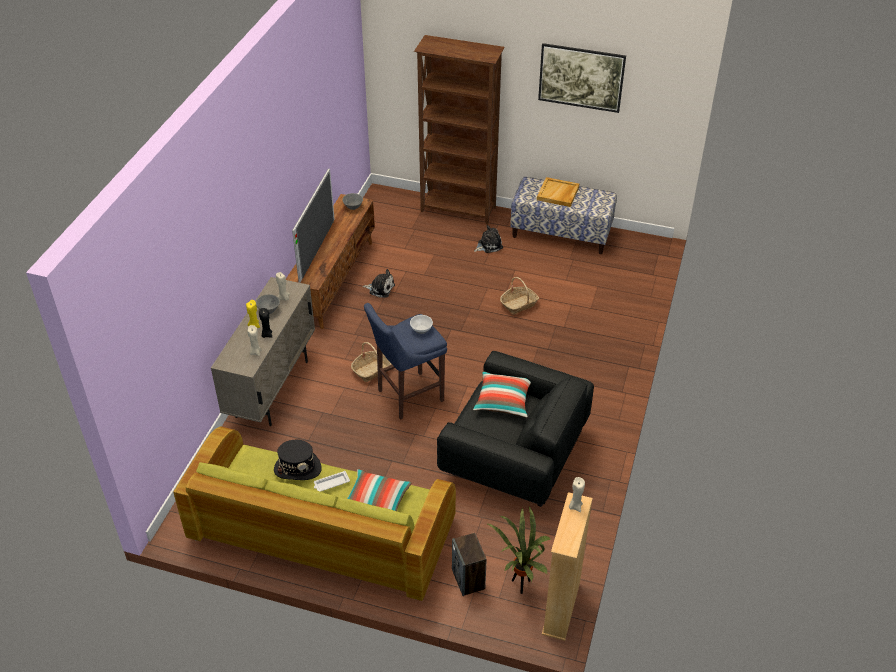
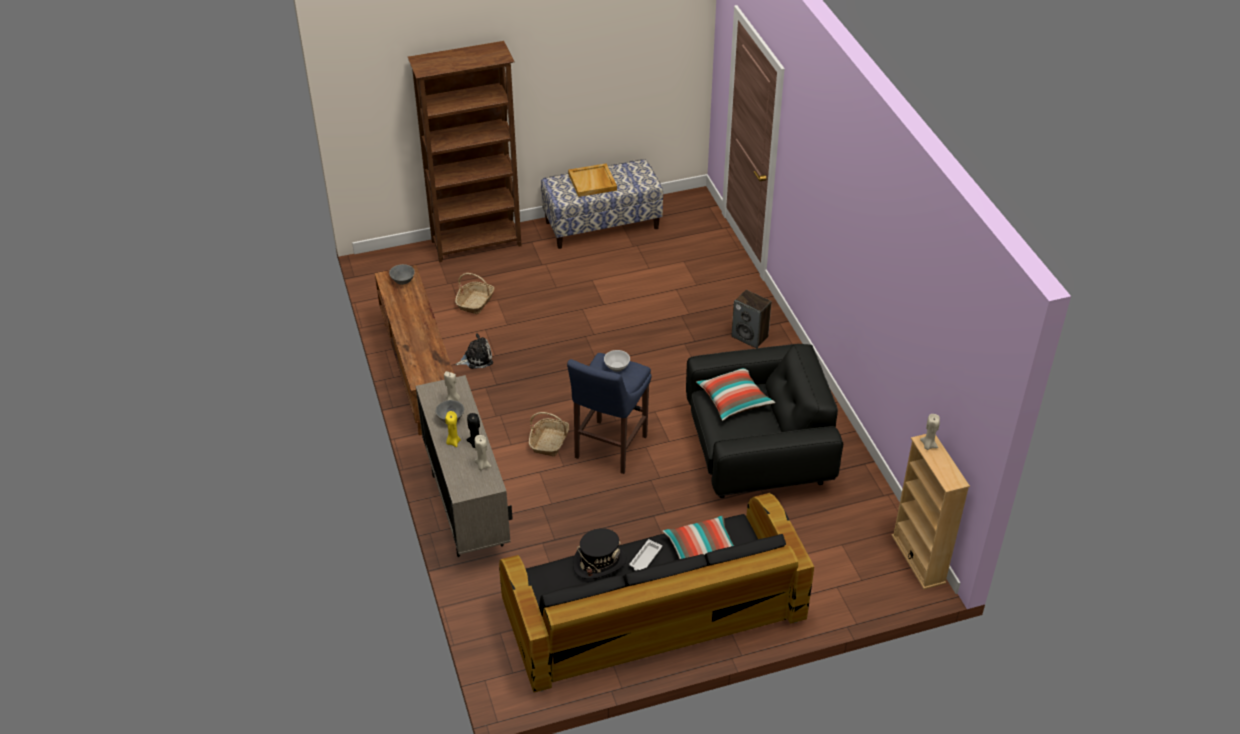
camera: 35 degrees left, 0 degrees up
green sofa [174,426,456,601] -> black sofa [499,493,814,693]
television [292,168,335,283] -> none
speaker [452,533,487,596] -> speaker moved to [731,290,772,348]
plush toy [474,225,503,253] -> none
potted plant [486,506,551,594] -> none
basket [500,277,539,315] -> basket moved to [455,273,495,314]
picture [538,43,626,113] -> none

